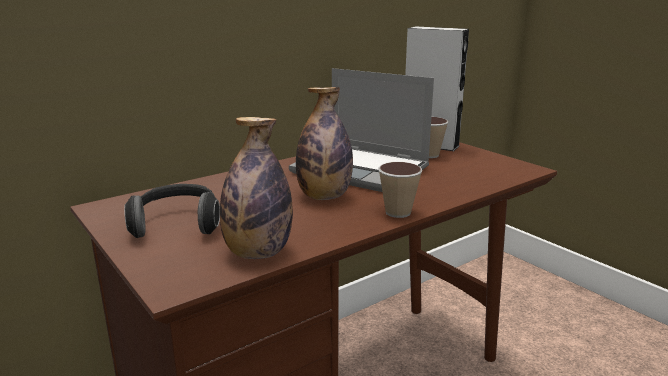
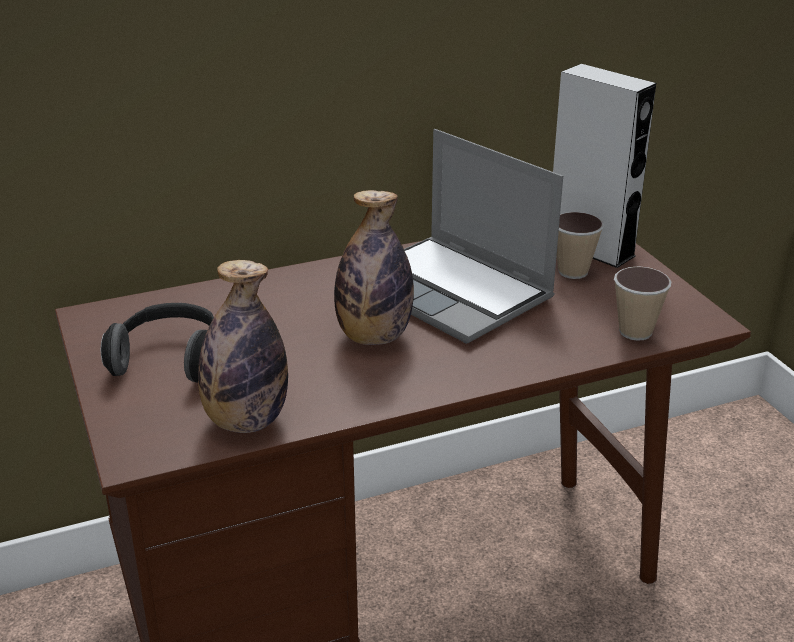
camera: 15 degrees right, 10 degrees up
cup [378,162,422,218] -> cup moved to [614,266,671,341]

